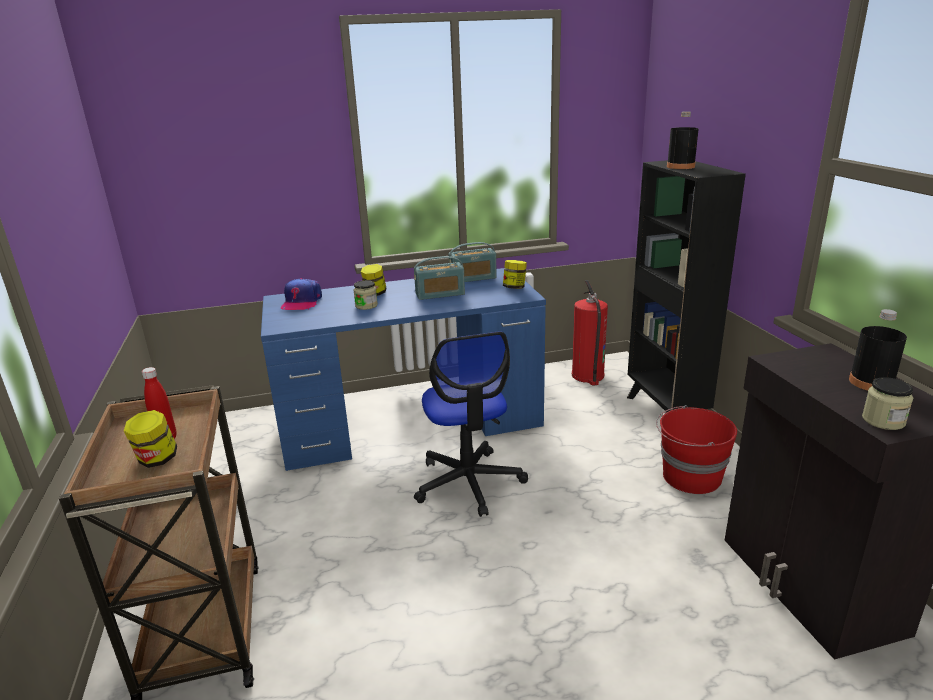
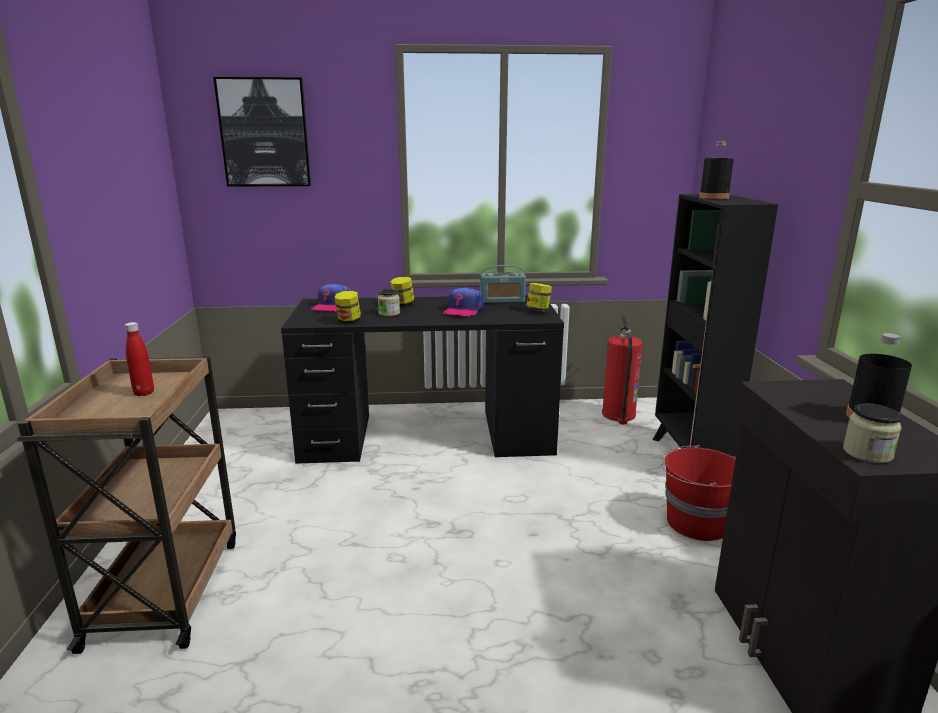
camera: 10 degrees right, 5 degrees down
jar [124,410,177,468] -> jar moved to [335,291,361,324]
blue desk [261,268,546,471] -> black desk [281,295,564,464]
radio [414,256,465,300] -> cap [443,287,483,316]
office chair [414,332,528,517] -> none
none -> picture [213,77,311,187]

